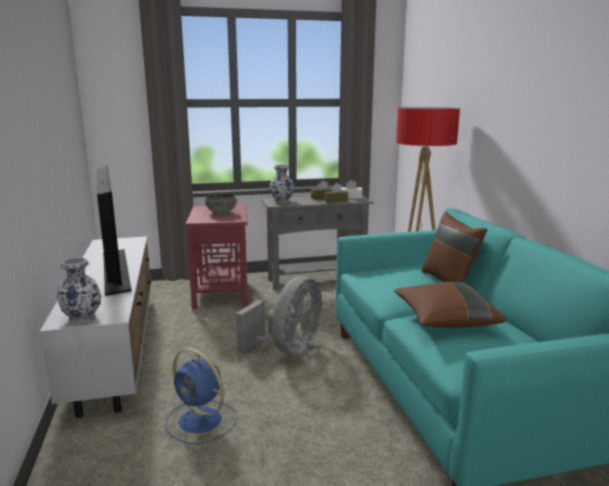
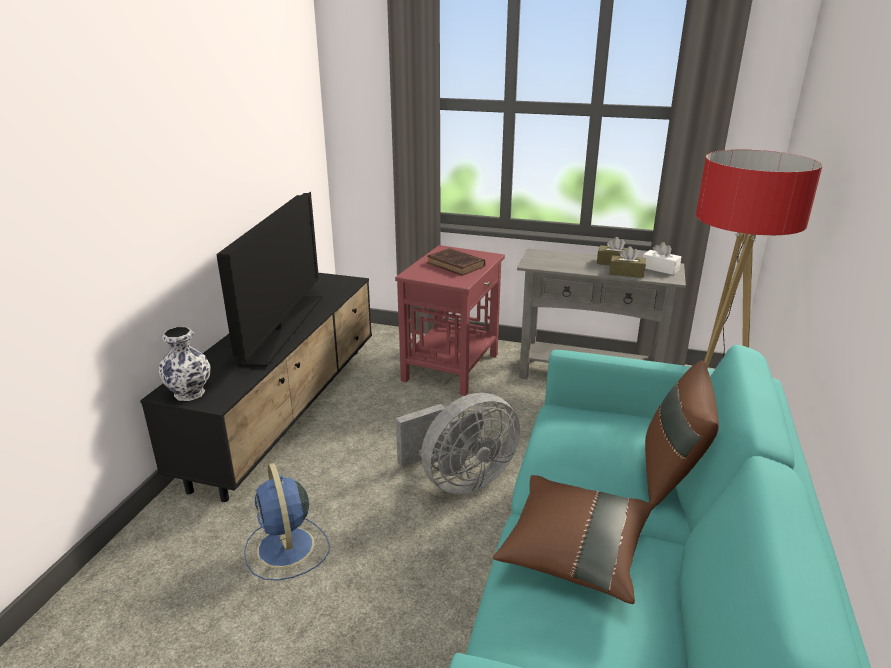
camera: 30 degrees right, 10 degrees up
white tv stand [40,237,151,418] -> black tv stand [140,273,372,502]
grey bowl [205,193,237,215] -> brown book [427,248,485,275]
vase [269,165,295,203] -> none

